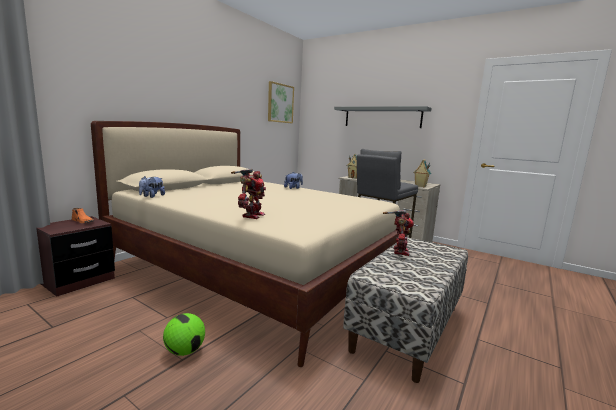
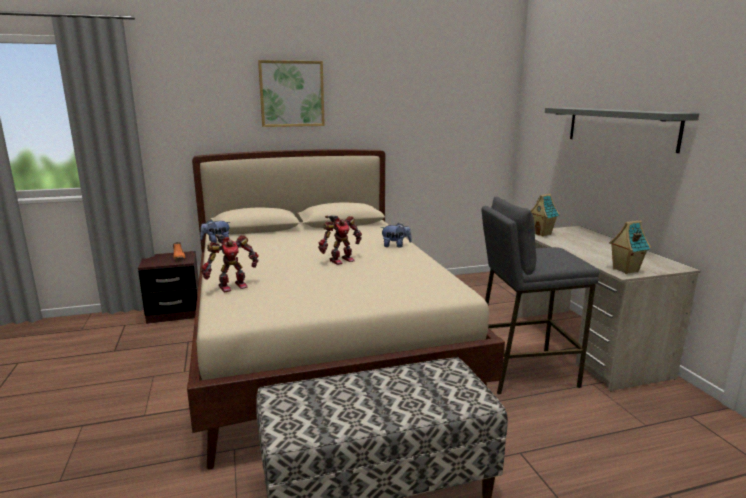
camera: 40 degrees right, 5 degrees up
football [163,313,205,356] -> none
picture [268,81,294,123] -> picture moved to [258,60,325,127]
toy robot [383,210,414,256] -> toy robot moved to [318,215,362,265]

